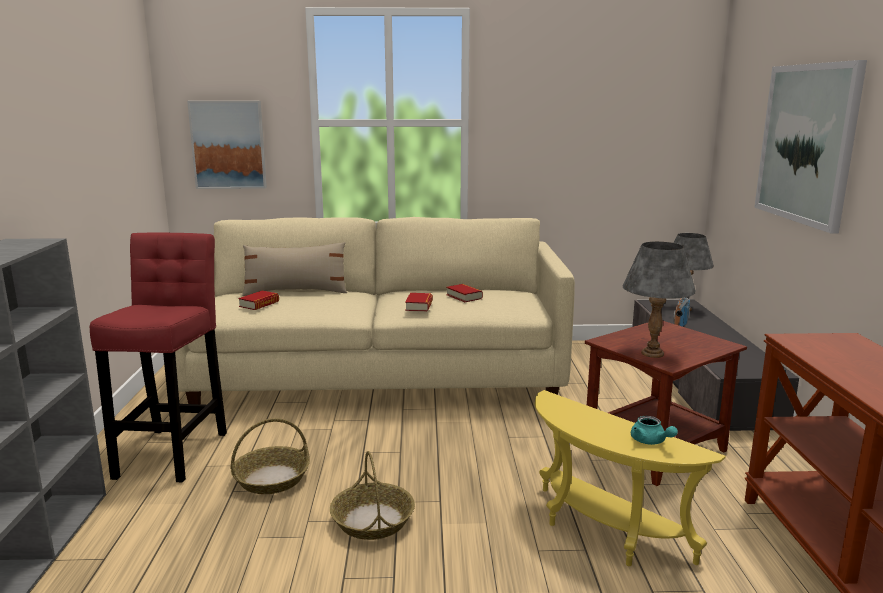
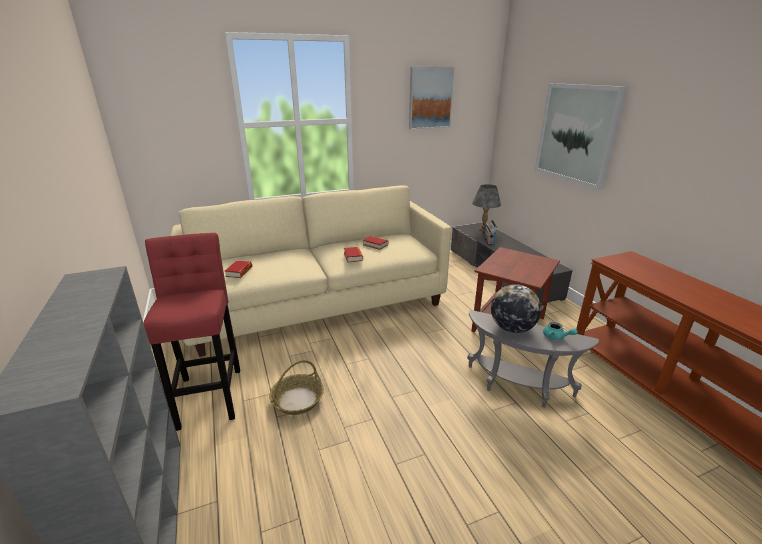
camera: 20 degrees left, 10 degrees up
picture [187,101,267,189] -> picture moved to [409,67,455,129]
beige pillow [242,242,347,296] -> none
basket [330,451,415,540] -> none
yellow side table [535,390,726,566] -> grey side table [467,310,599,408]
grey table lamp [623,242,696,358] -> none
none -> globe [491,284,542,333]

